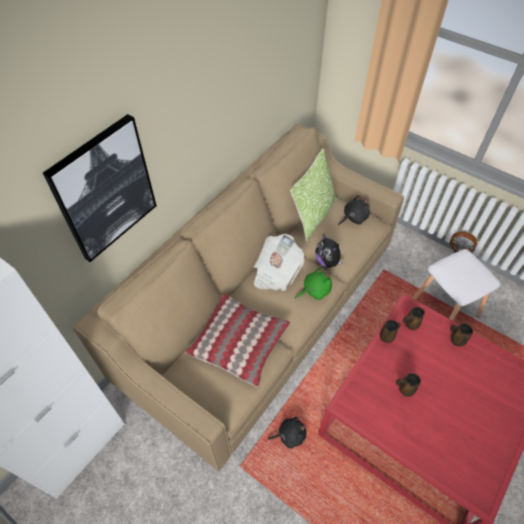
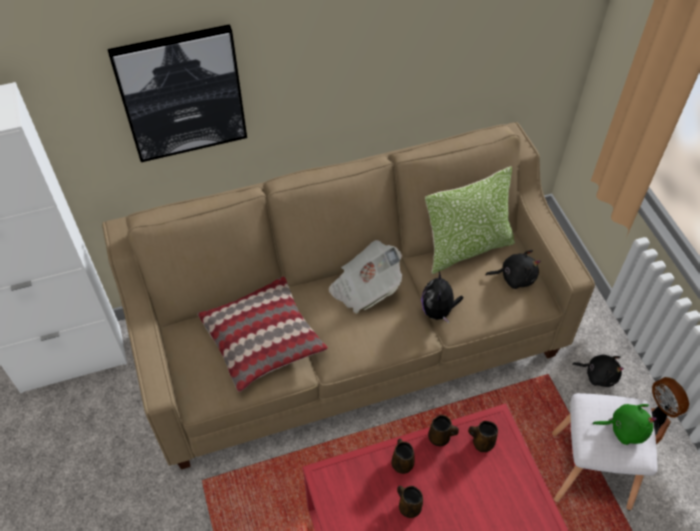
camera: 35 degrees right, 0 degrees up
black plush toy [268,417,307,449] -> black plush toy moved to [572,355,624,387]
green plush toy [295,267,332,300] -> green plush toy moved to [592,404,657,445]
brown mug [450,323,473,347] -> brown mug moved to [391,439,415,474]

